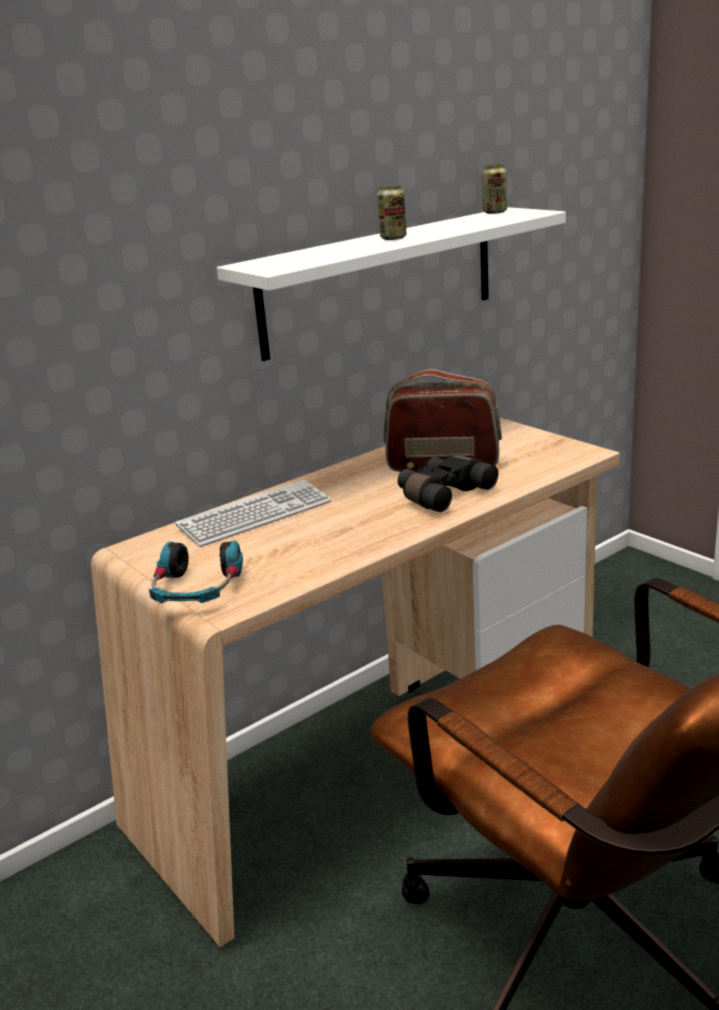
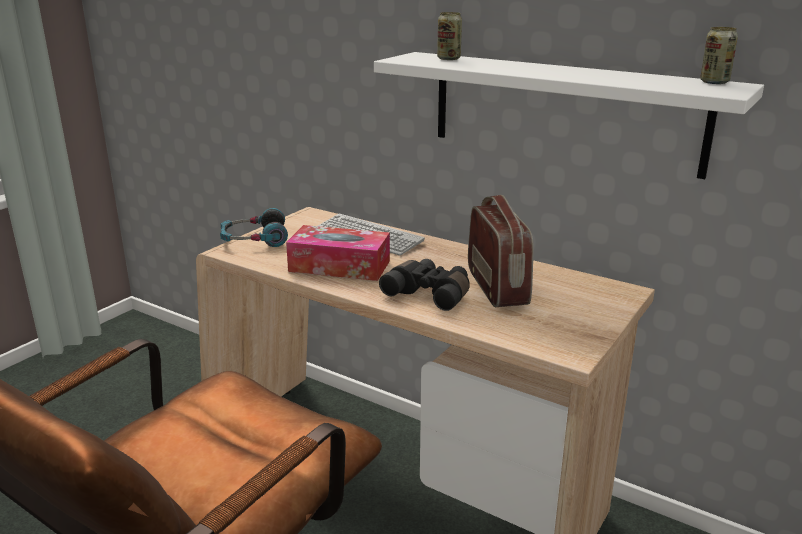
camera: 70 degrees right, 0 degrees up
can [377,185,406,240] -> can moved to [437,12,462,60]
none -> tissue box [286,225,390,281]

